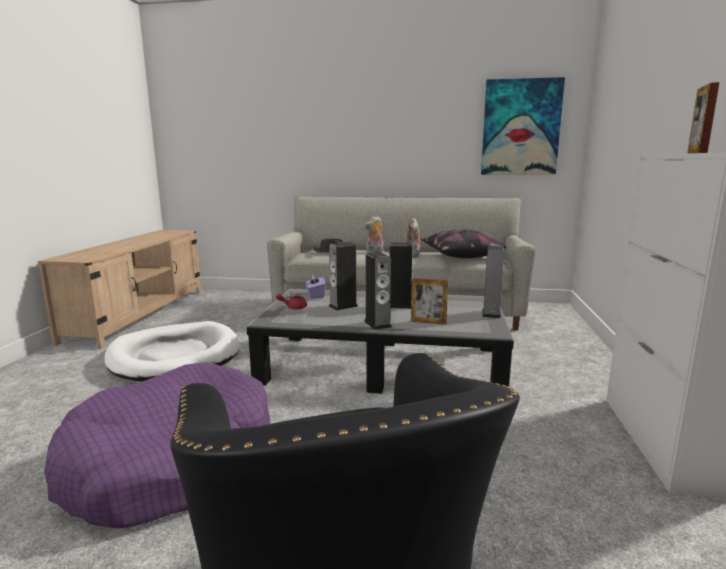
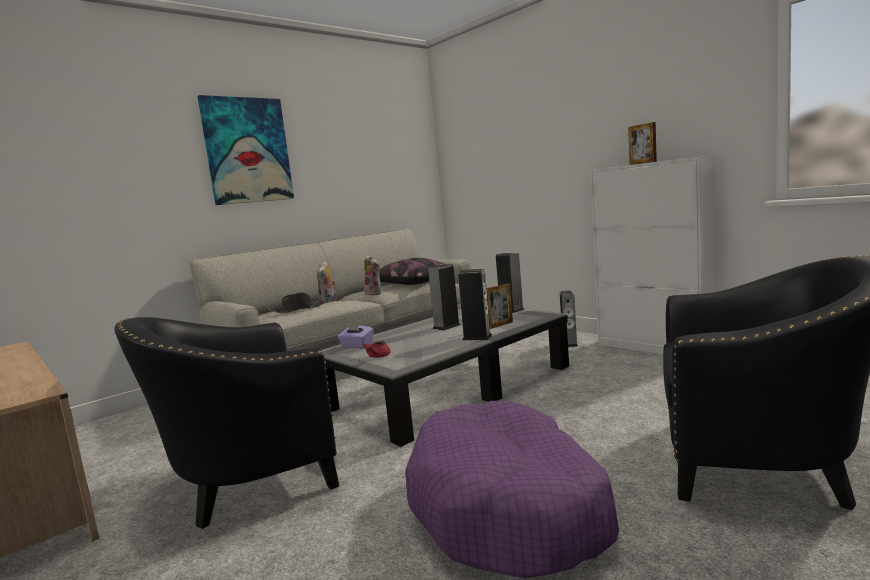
camera: 50 degrees left, 5 degrees down
white dog bed [104,321,240,381] -> black armchair [114,317,339,529]
speaker [329,242,358,310] -> speaker moved to [560,291,578,347]
picture [481,77,565,175] -> picture moved to [197,95,294,205]

